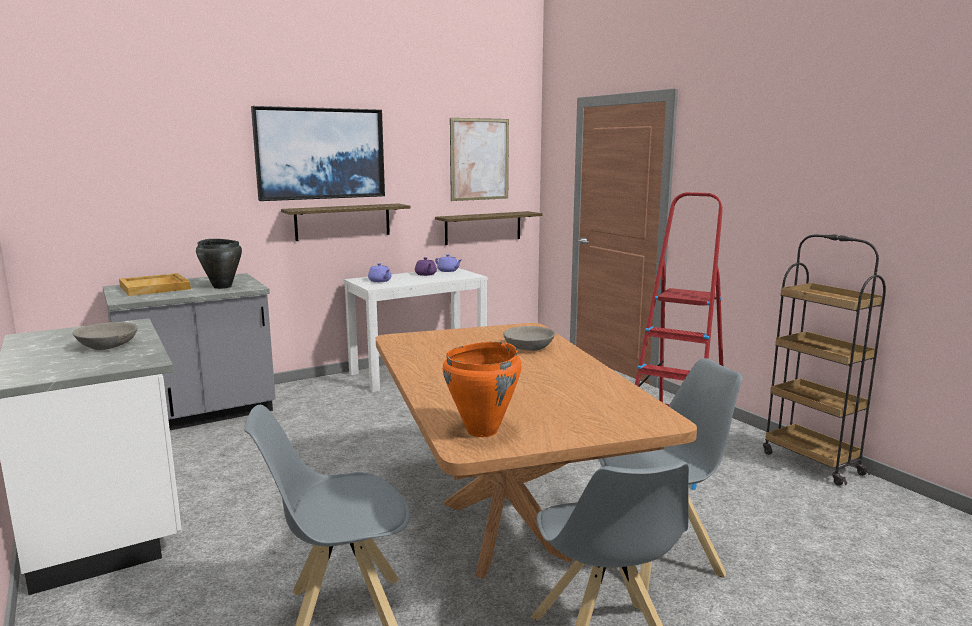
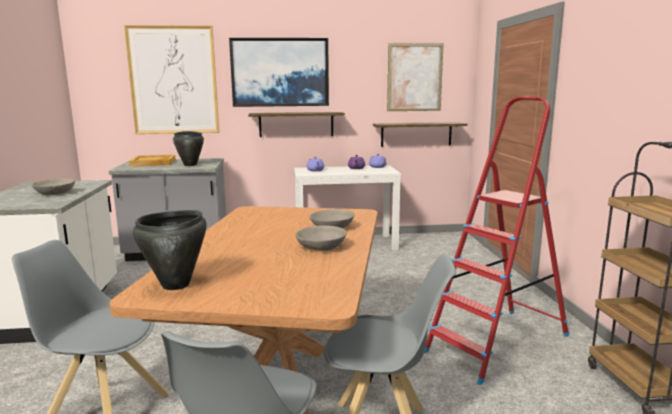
camera: 25 degrees right, 0 degrees up
orange cooking pot [443,342,521,437] -> black cooking pot [133,210,207,290]
none -> picture [124,25,219,134]
none -> grey bowl [296,225,347,251]

